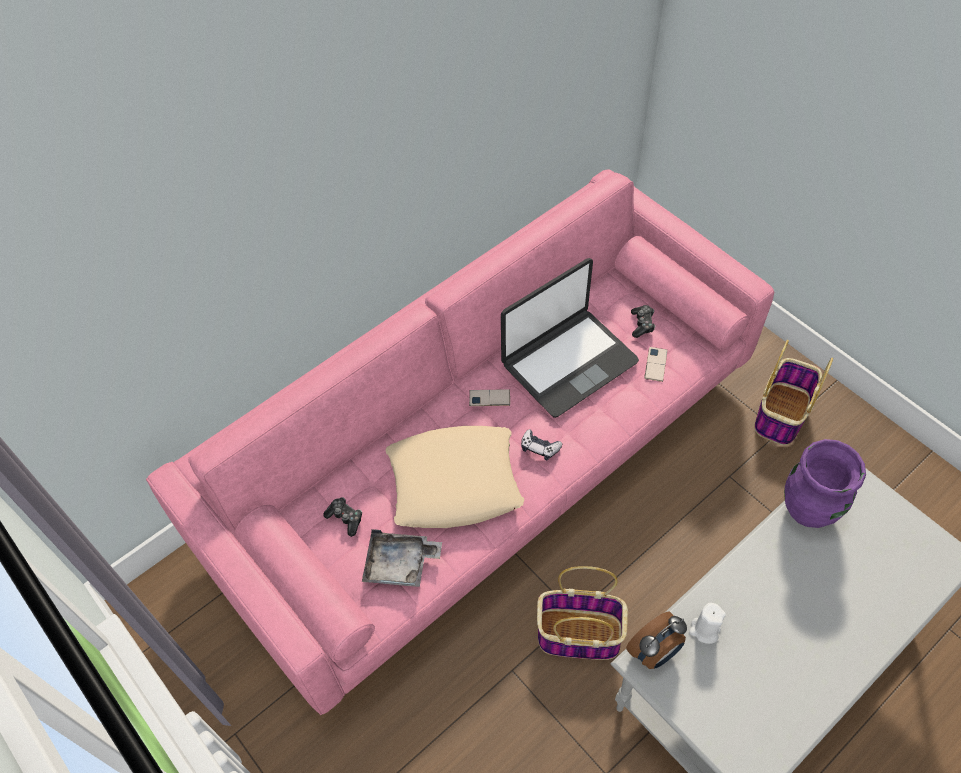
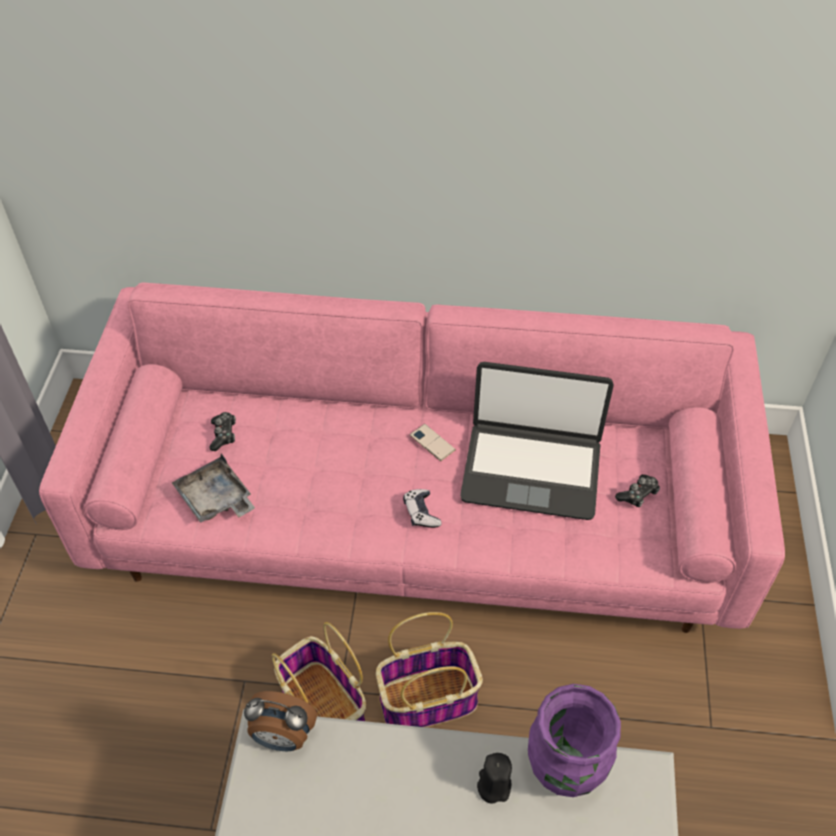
camera: 45 degrees right, 5 degrees down
beige pillow [386,426,524,528] -> none
phone [644,347,668,382] -> none
white candle [689,603,726,644] -> none
basket [754,340,833,446] -> basket moved to [376,612,483,727]
none -> black candle [477,753,512,804]

